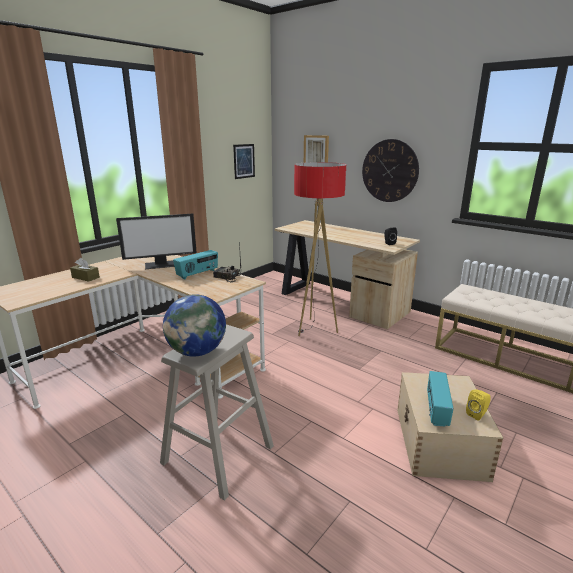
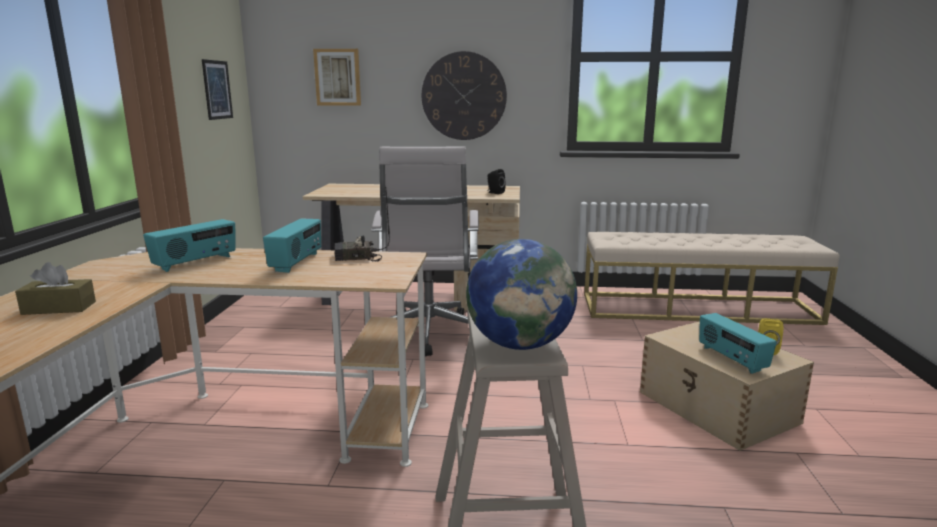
camera: 35 degrees left, 5 degrees down
monitor [116,214,197,269] -> radio [143,219,236,272]
floor lamp [294,162,346,336] -> white office chair [371,146,479,356]

